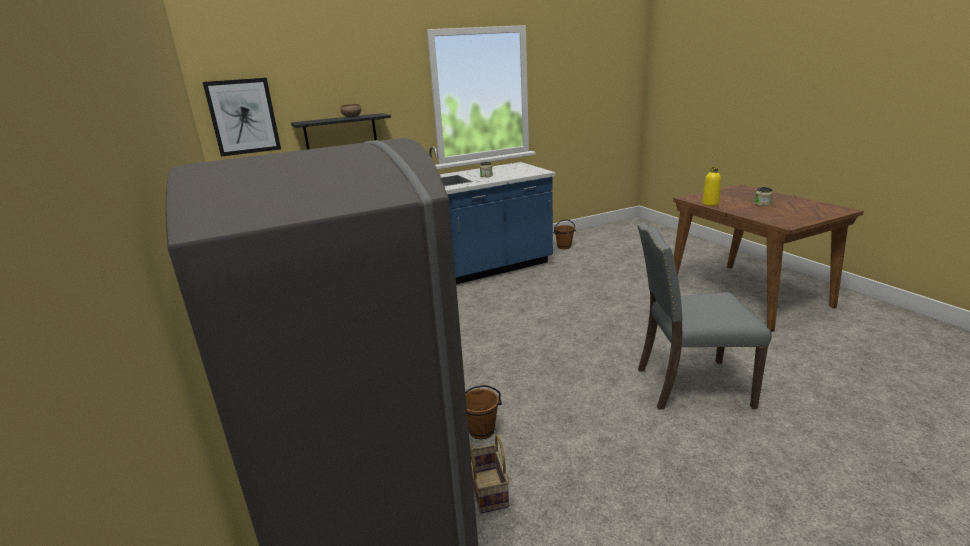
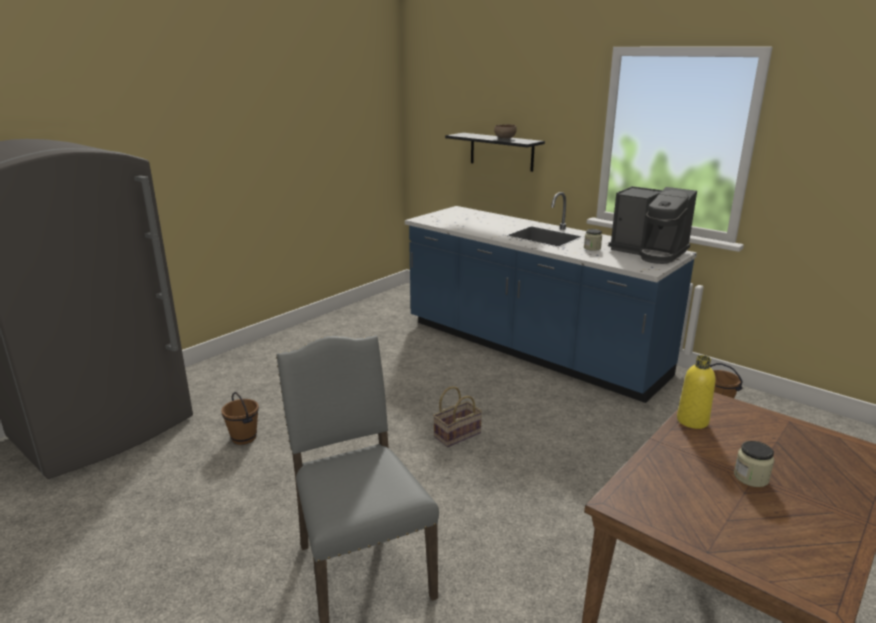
camera: 65 degrees right, 0 degrees up
picture [203,78,281,157] -> none
basket [469,435,509,514] -> basket moved to [433,386,482,447]
none -> coffee machine [608,186,697,264]

